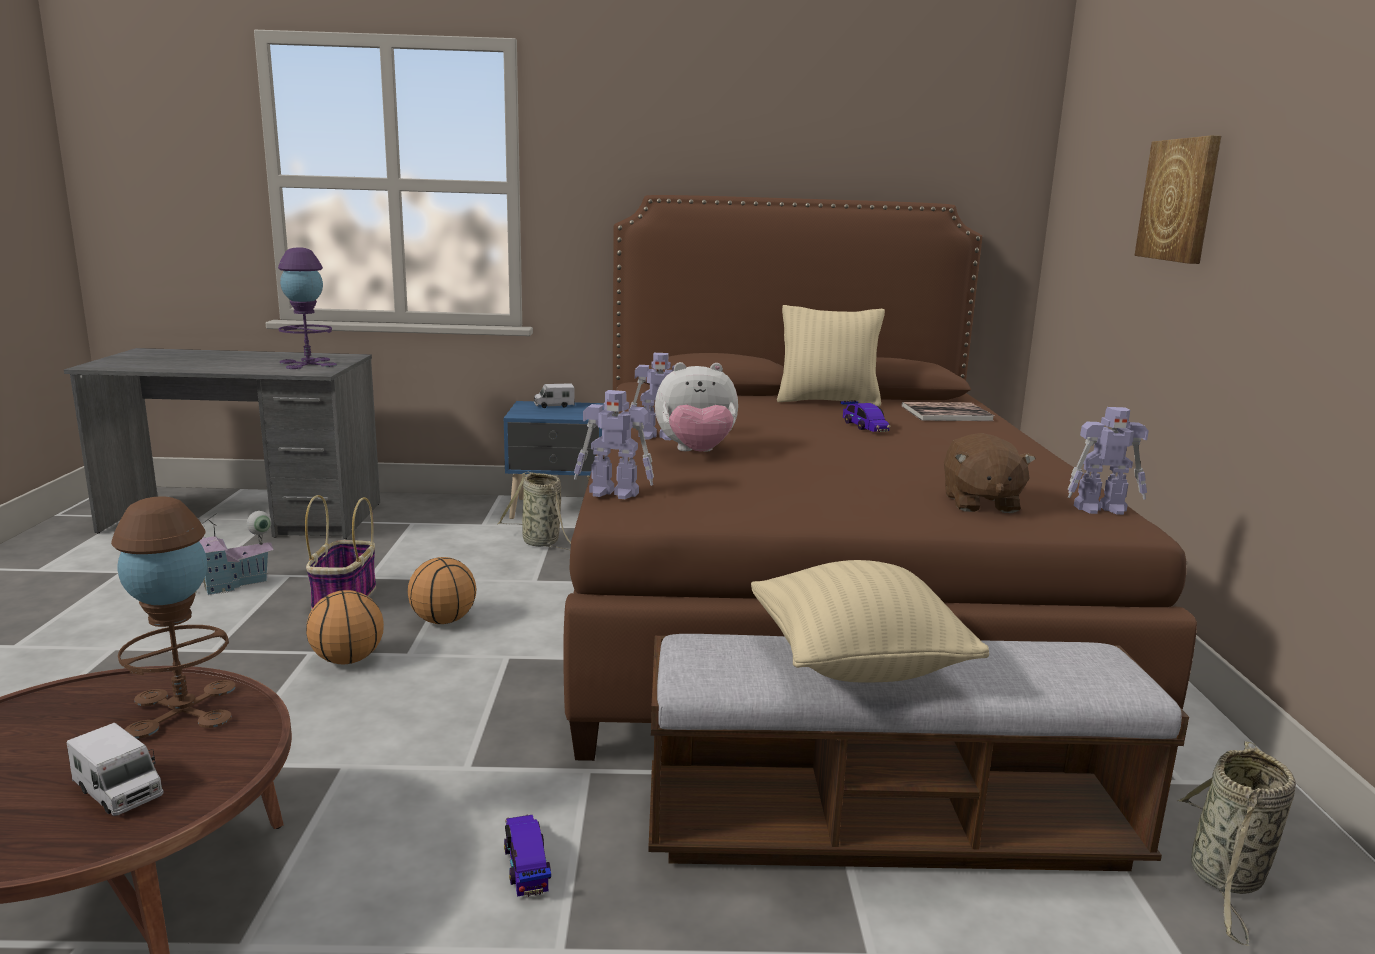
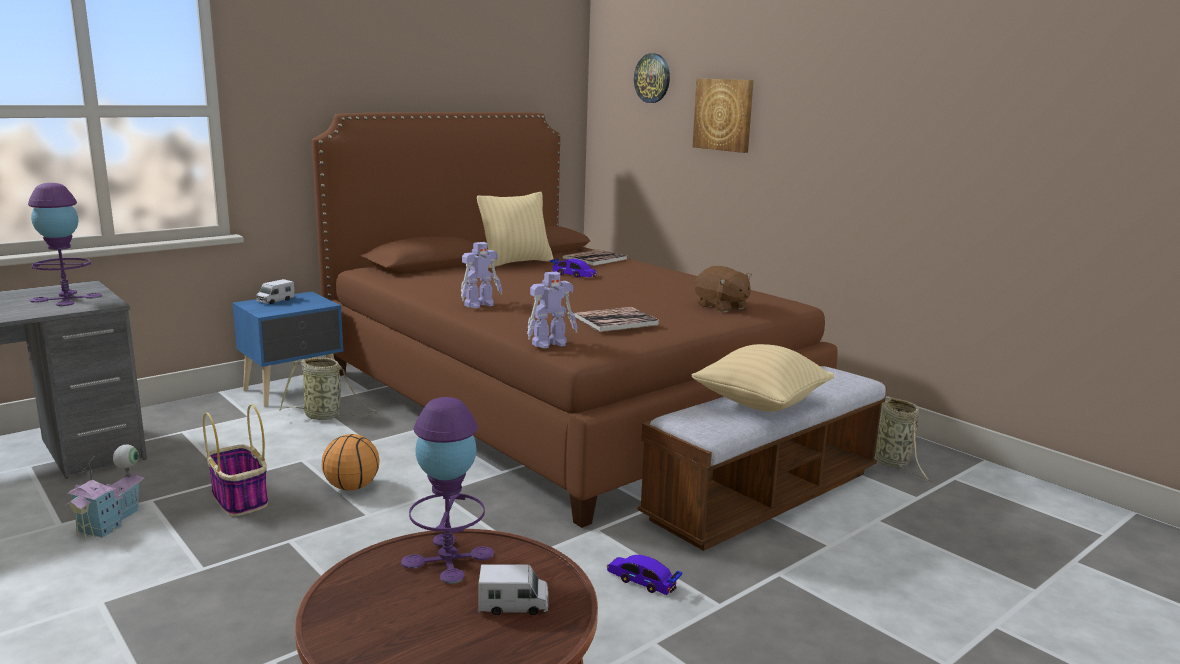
camera: 40 degrees left, 0 degrees up
brown table lamp [111,496,236,739] -> purple table lamp [401,397,494,584]
basketball [306,590,384,664] -> none
plush toy [655,362,738,451] -> none
toy robot [1068,407,1149,515] -> none
none -> book [573,307,660,332]
none -> wall clock [634,53,670,103]

